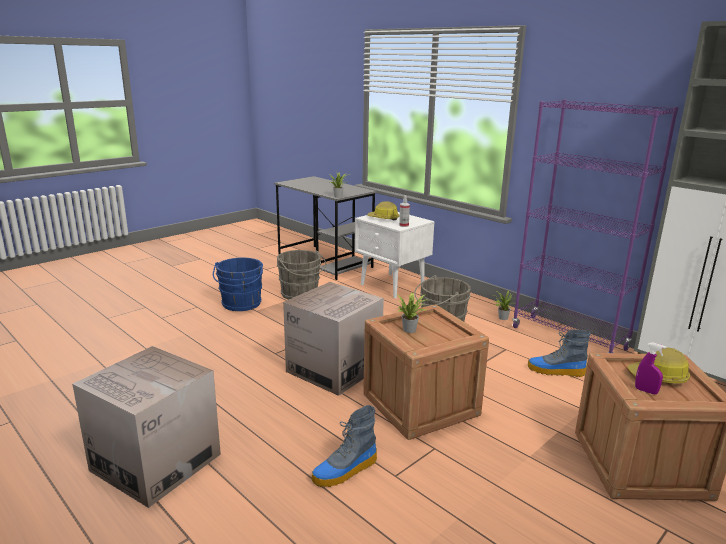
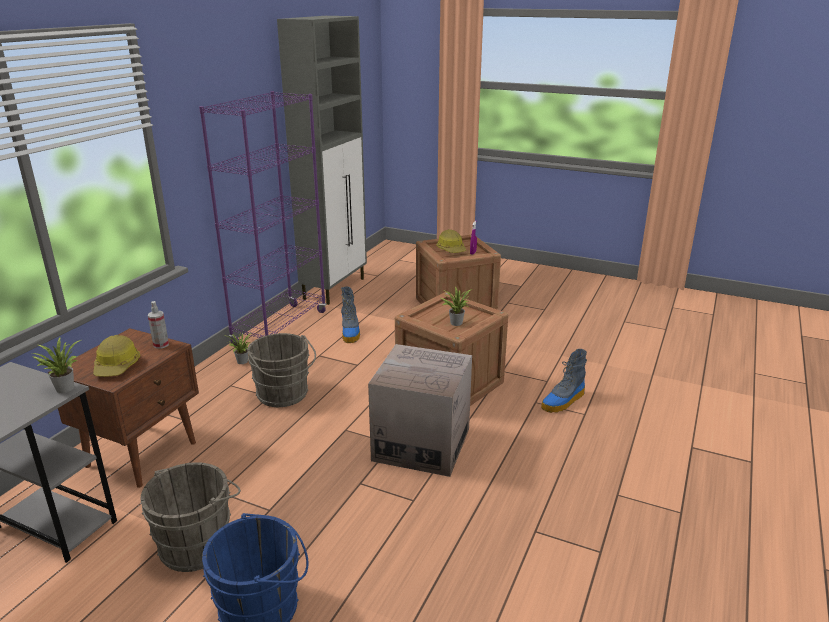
camera: 110 degrees left, 5 degrees up
cardboard box [72,346,221,508] -> none
boot [311,405,377,487] -> boot turned 105 degrees clockwise [541,349,587,413]
white nightstand [355,212,435,298] -> brown nightstand [48,328,199,488]

